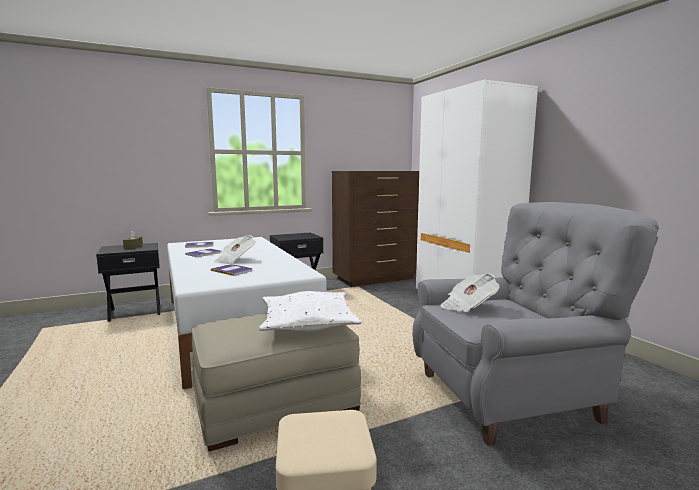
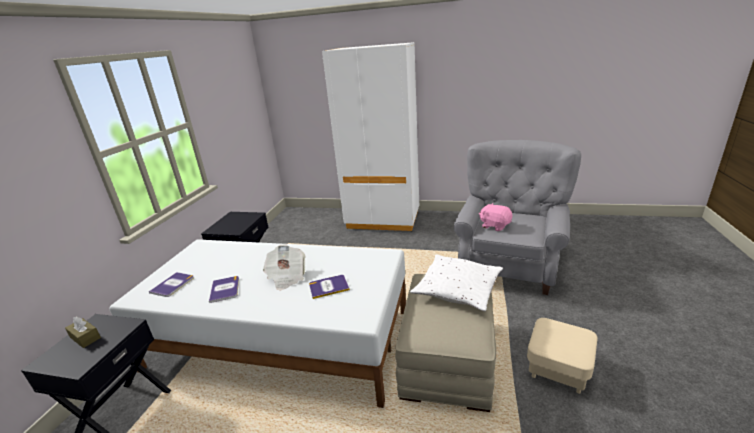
camera: 50 degrees left, 15 degrees up
brown dresser [332,171,419,287] -> none
newspaper [440,273,500,312] -> pink plush toy [479,203,512,231]

